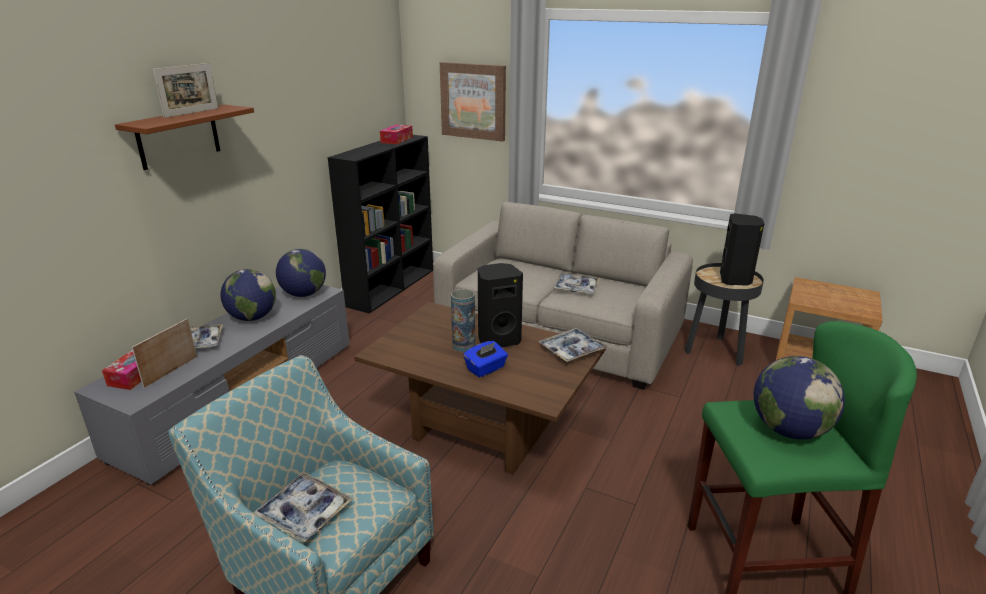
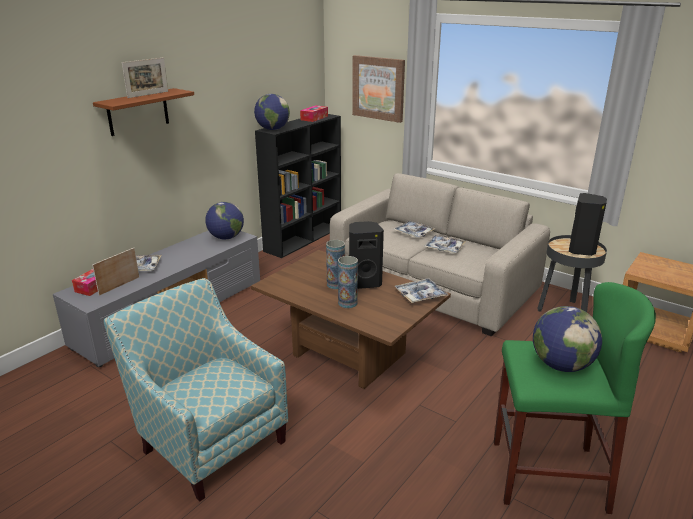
camera: 10 degrees right, 0 degrees up
globe [220,269,276,321] -> globe moved to [254,94,290,130]
tray [253,473,353,542] -> tray moved to [394,221,436,238]
blue tissue box [463,341,508,378] -> vase [338,256,358,308]

